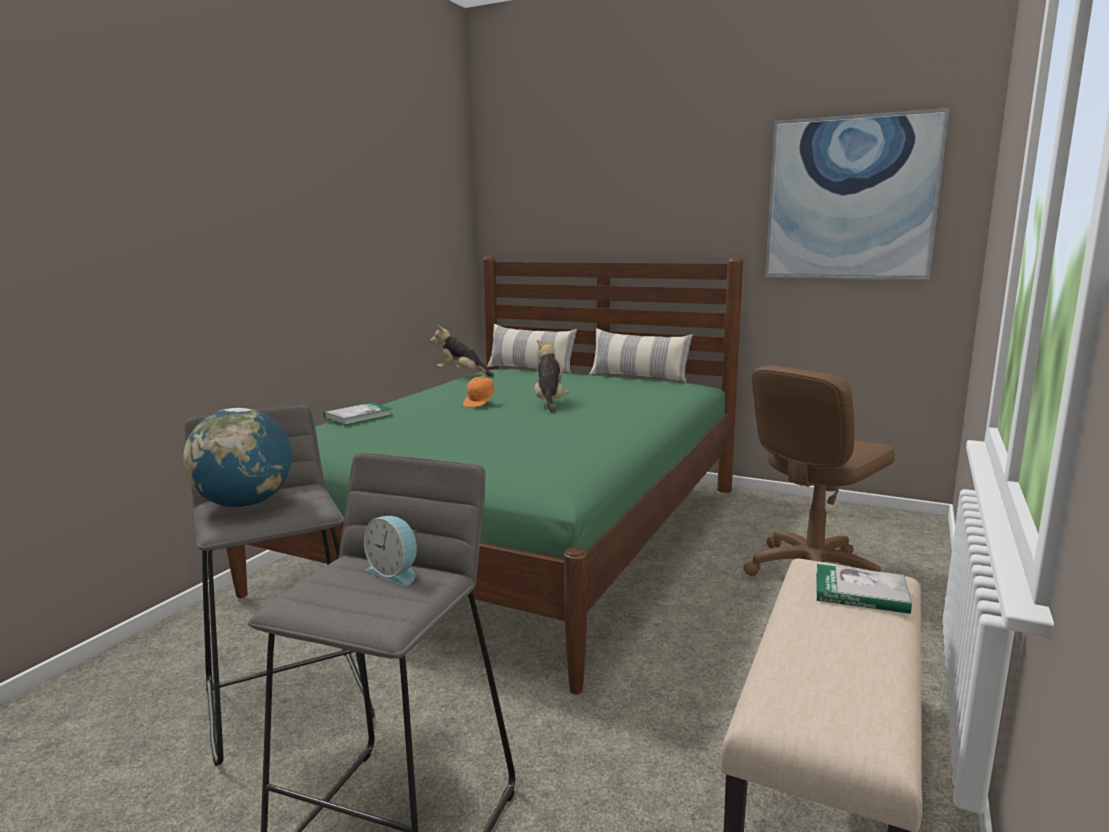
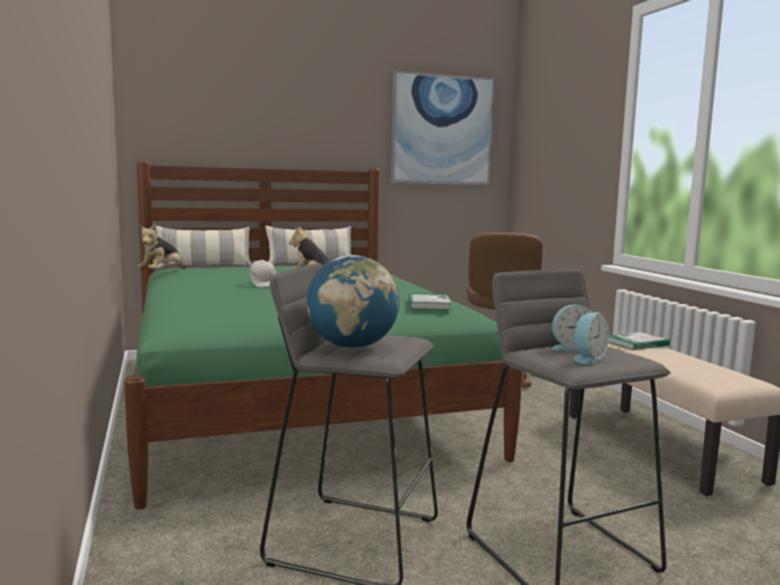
camera: 45 degrees left, 5 degrees down
book [323,402,392,425] -> book moved to [409,293,452,310]
plush toy [430,325,494,377] -> plush toy turned 45 degrees counterclockwise [138,224,185,269]
orange cap [463,376,494,408] -> white cap [249,260,276,287]
none -> alarm clock [574,313,609,364]

